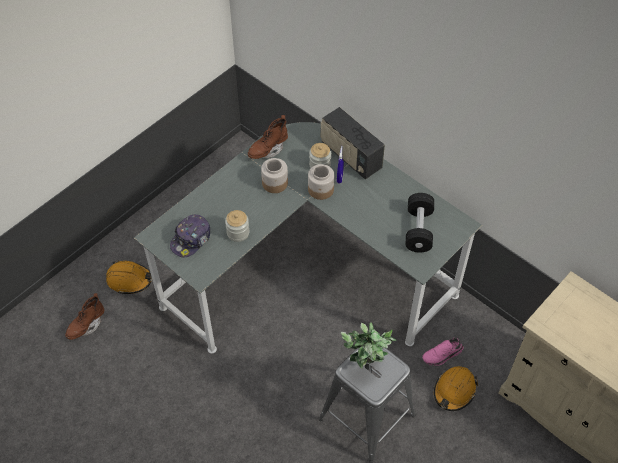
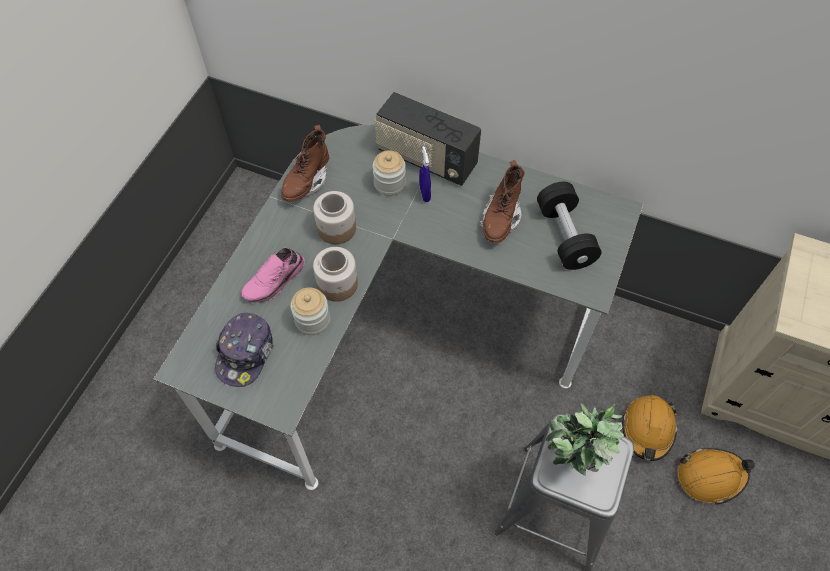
camera: 20 degrees left, 5 degrees up
brown boot [65,293,104,340] -> brown boot moved to [480,160,525,243]
orange hard hat [106,260,152,294] -> orange hard hat moved to [678,448,755,504]
jar [308,164,335,200] -> jar moved to [313,247,358,302]
pink shoe [422,338,464,366] -> pink shoe moved to [241,248,305,303]

